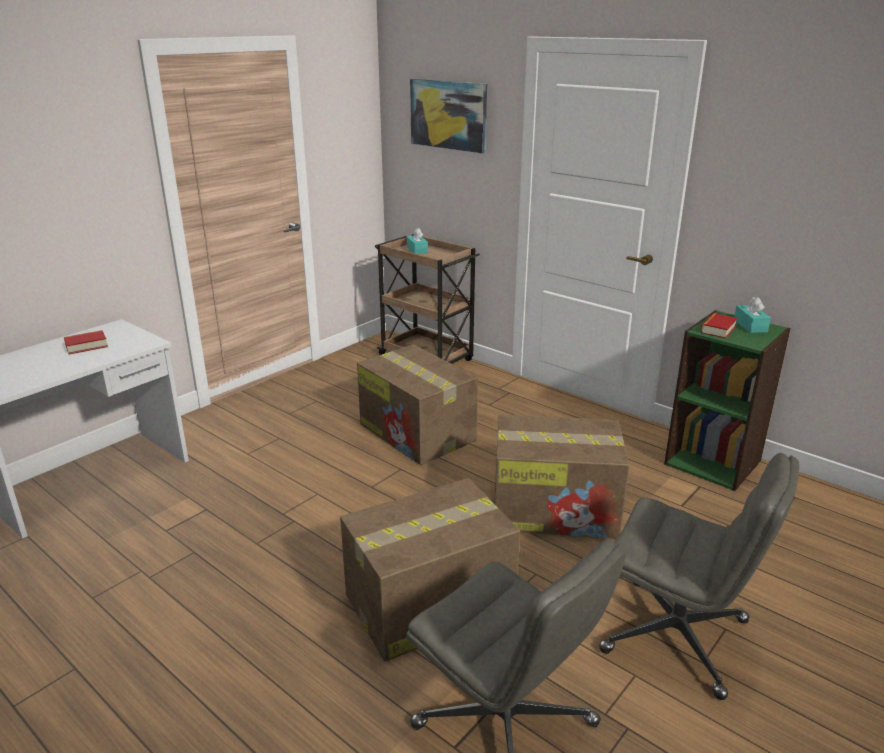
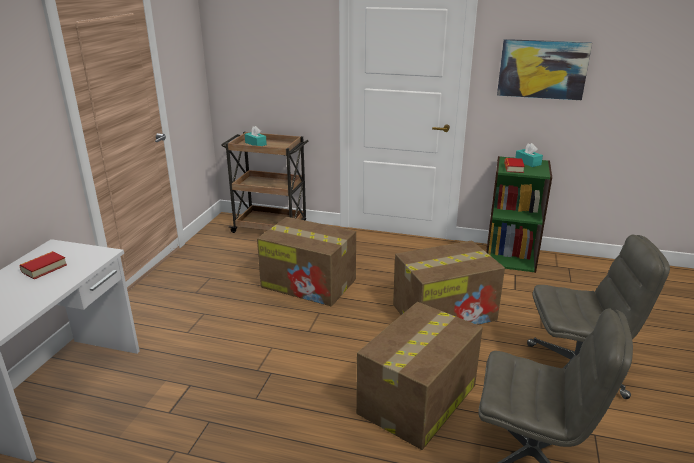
camera: 25 degrees left, 0 degrees up
picture [410,79,487,153] -> picture moved to [497,39,592,100]

